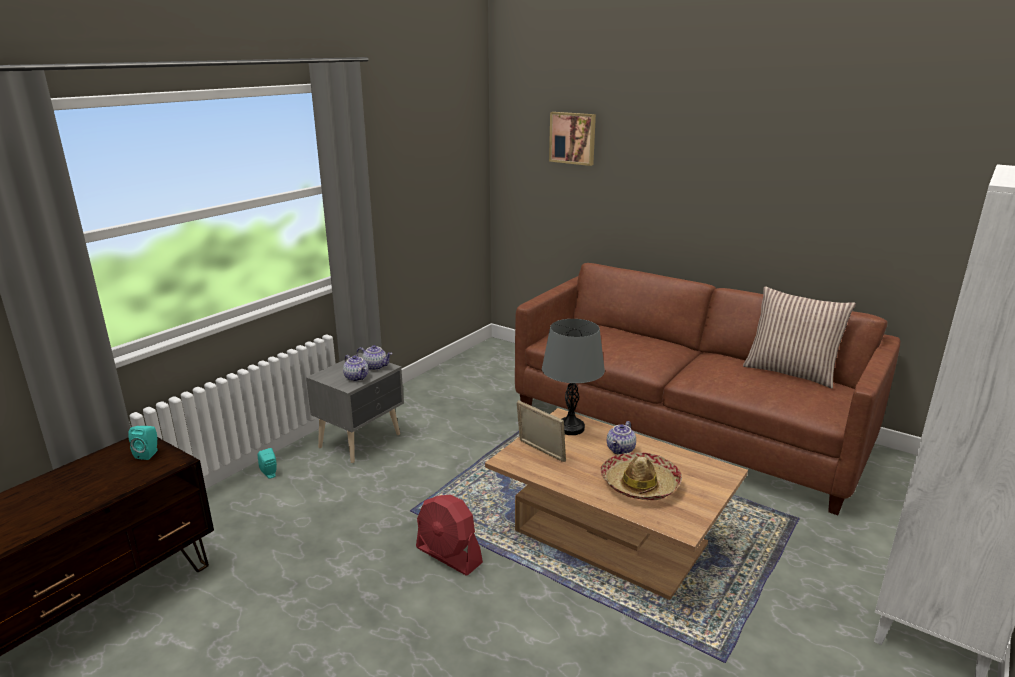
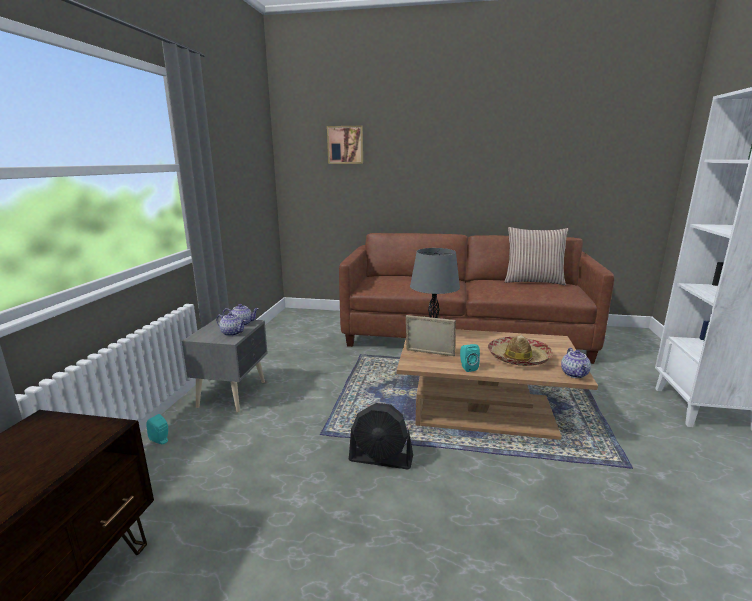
camera: 25 degrees left, 5 degrees down
turquoise speaker [128,426,158,460] -> turquoise speaker moved to [460,344,480,372]
red fan [416,494,483,576] -> black fan [349,403,413,469]
teapot [607,421,636,455] -> teapot moved to [561,348,591,378]

